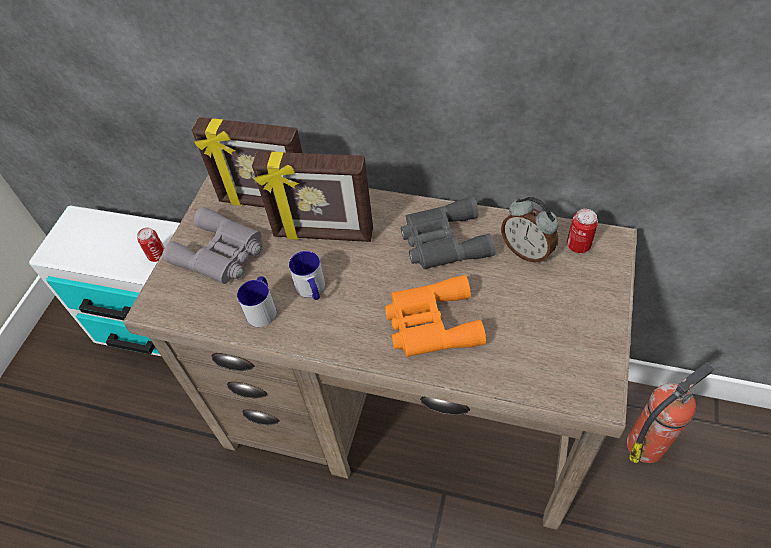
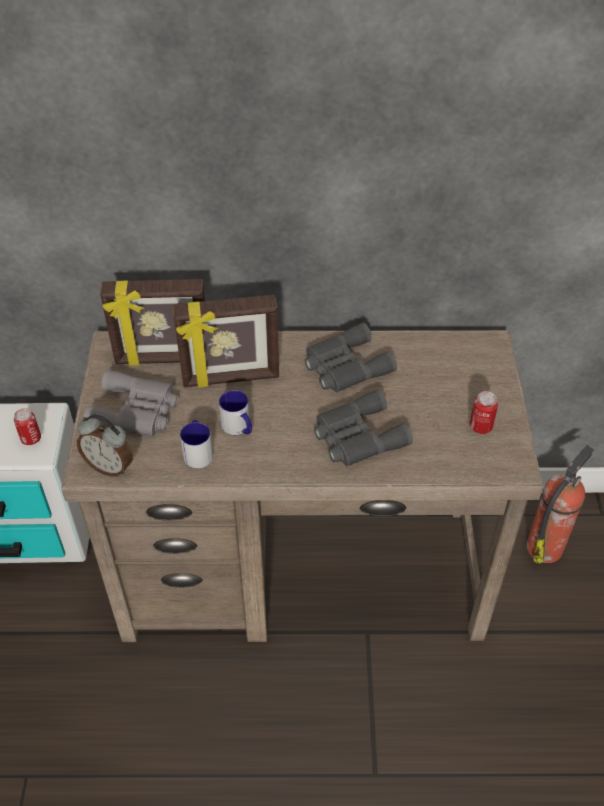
camera: 20 degrees left, 5 degrees down
orange binoculars [385,275,486,357] -> grey binoculars [314,389,413,466]
alarm clock [501,197,559,263] -> alarm clock moved to [77,414,133,477]
can [567,209,598,253] -> can moved to [470,391,498,434]

